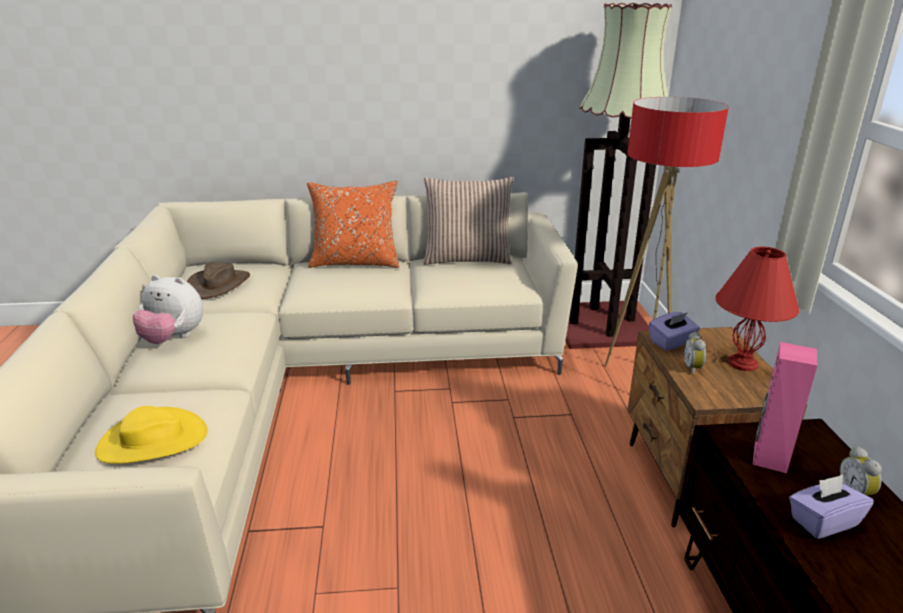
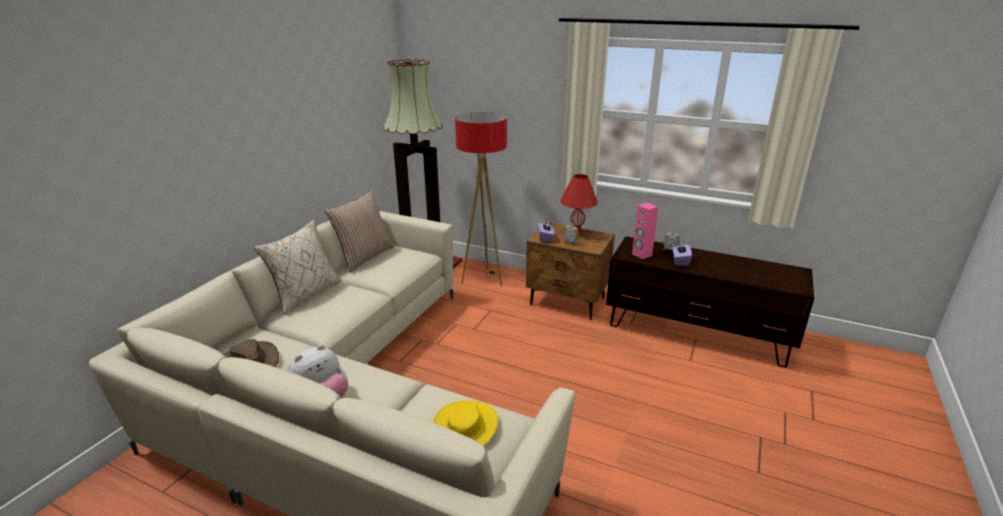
camera: 60 degrees left, 0 degrees up
orange pillow [307,181,399,268] -> beige pillow [253,219,341,315]

